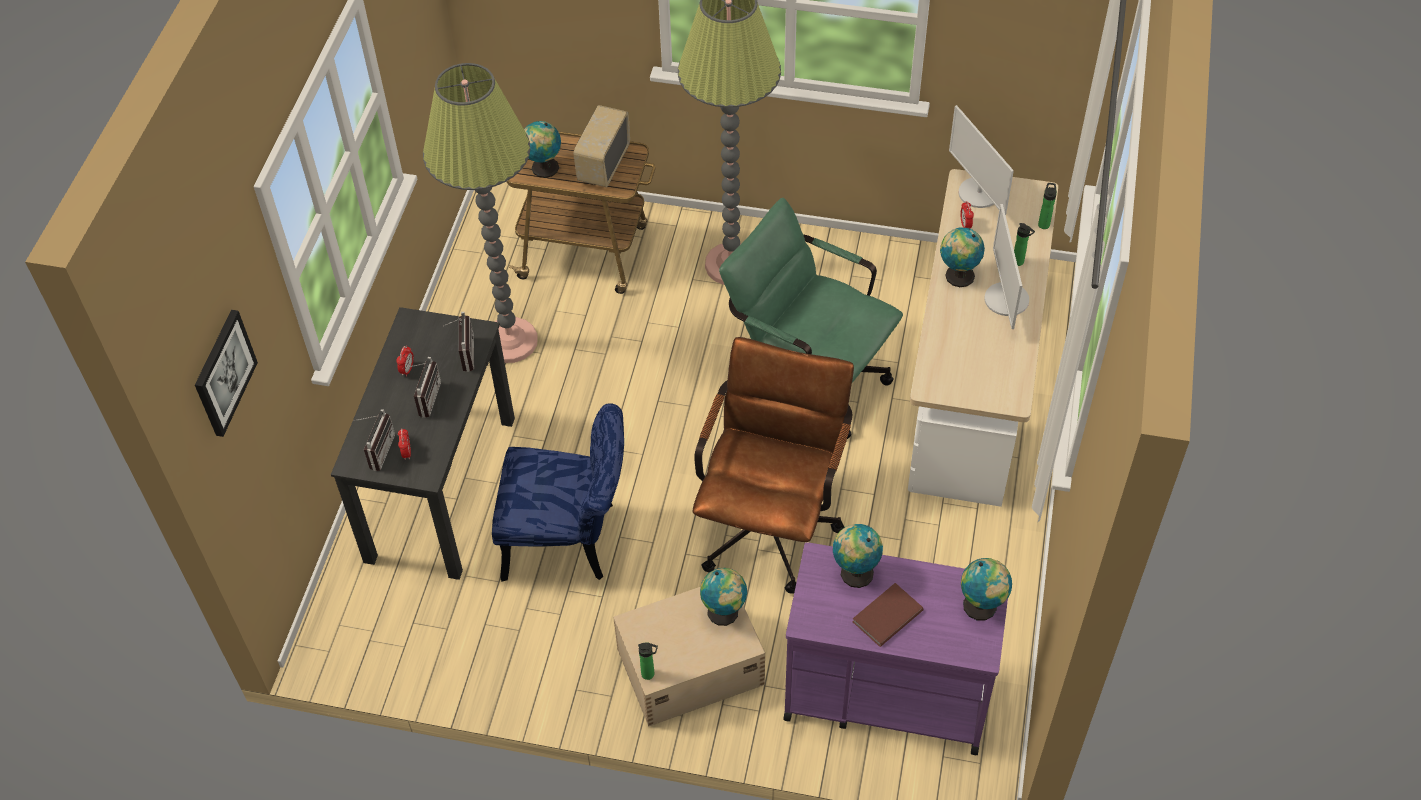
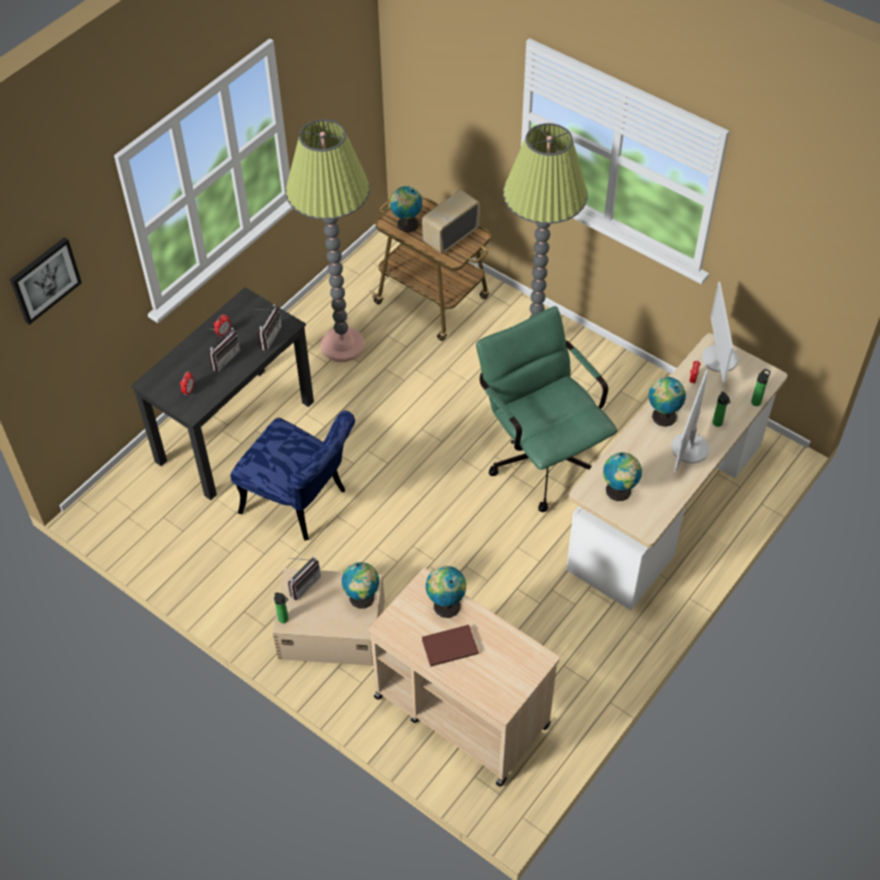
camera: 25 degrees right, 0 degrees up
radio [353,409,395,471] -> radio moved to [288,556,321,600]
brown office chair [692,337,854,594] -> none
purple cart [783,542,1008,755] -> beige cart [369,568,560,787]
globe [961,558,1012,620] -> globe moved to [603,452,642,501]

